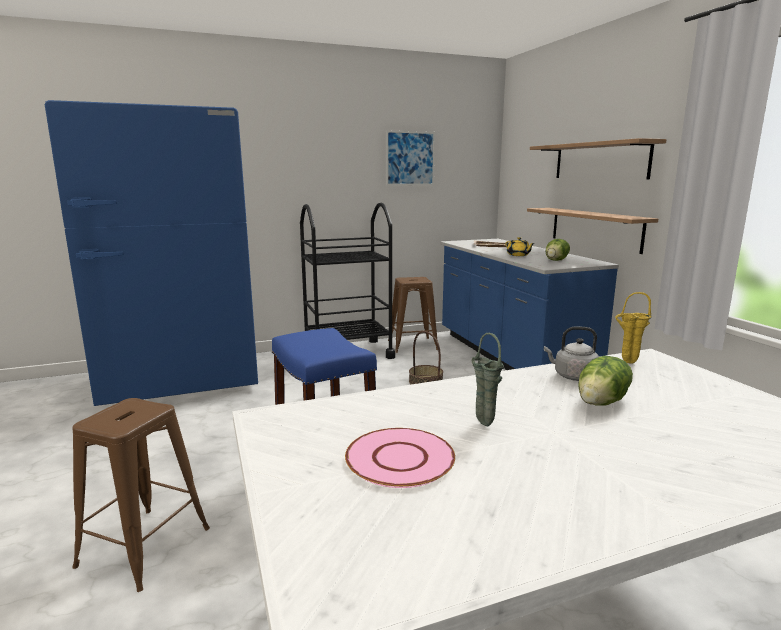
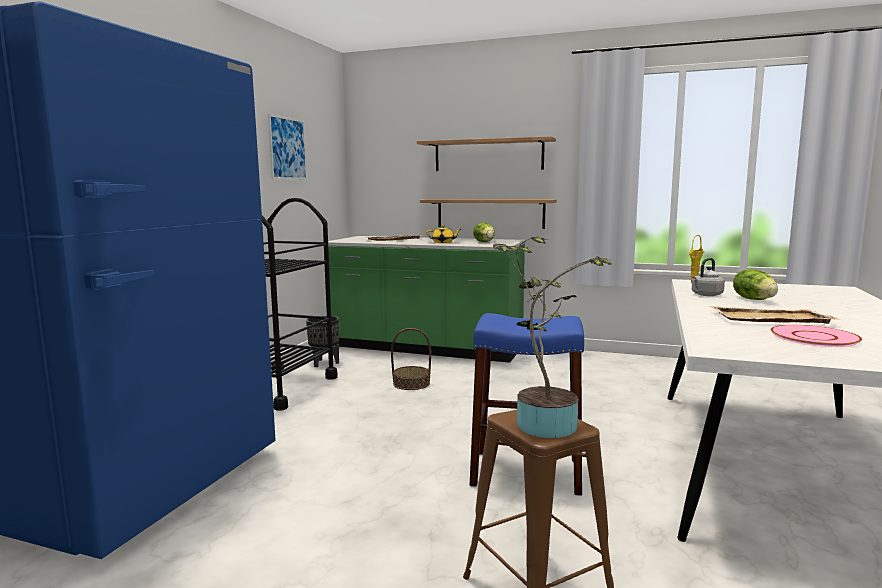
camera: 50 degrees left, 5 degrees down
brown stool [388,277,438,353] -> black planter [306,316,339,367]
blue counter [440,239,619,370] -> green counter [328,236,526,363]
green vase [472,333,504,426] -> beige tray [710,306,841,324]
none -> potted plant [493,236,612,438]

